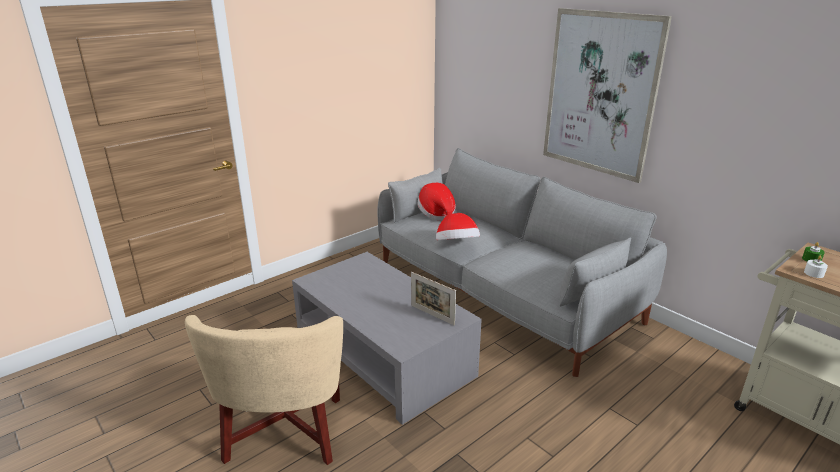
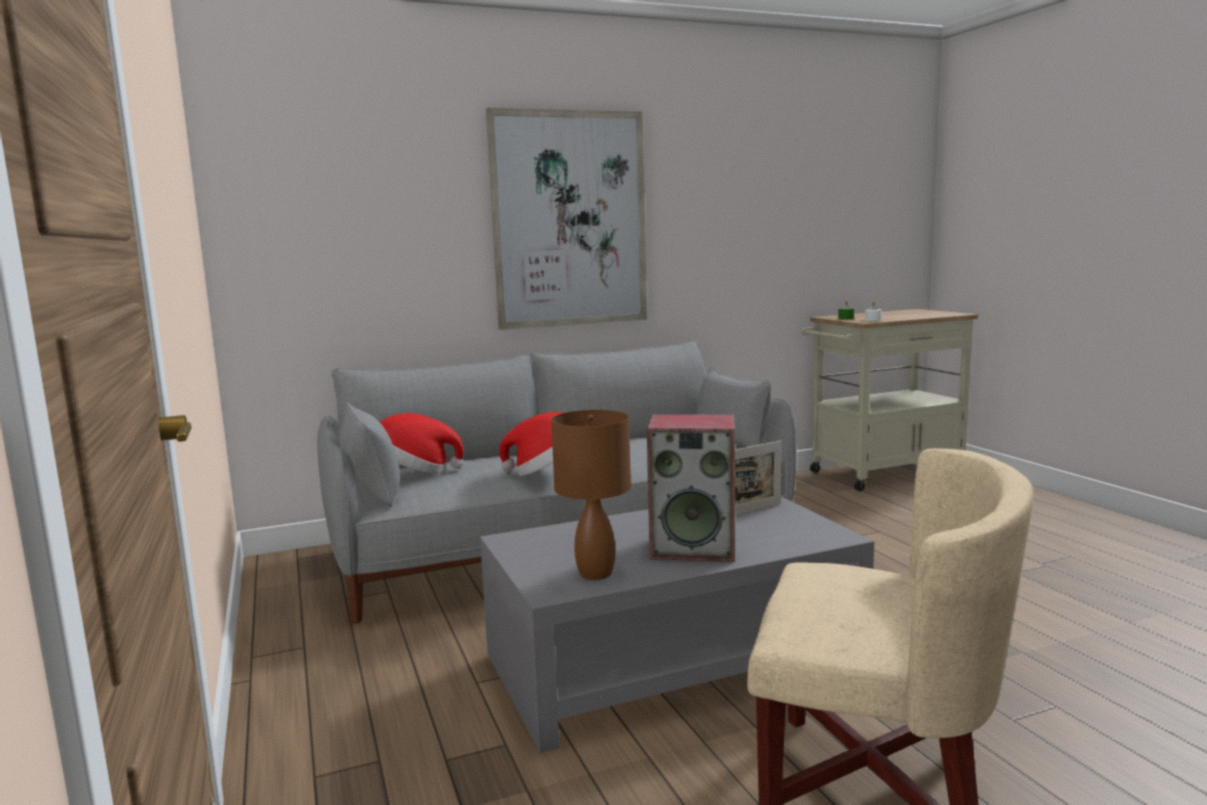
camera: 70 degrees left, 15 degrees down
none -> brown table lamp [551,410,631,580]
none -> speaker [647,414,735,562]

